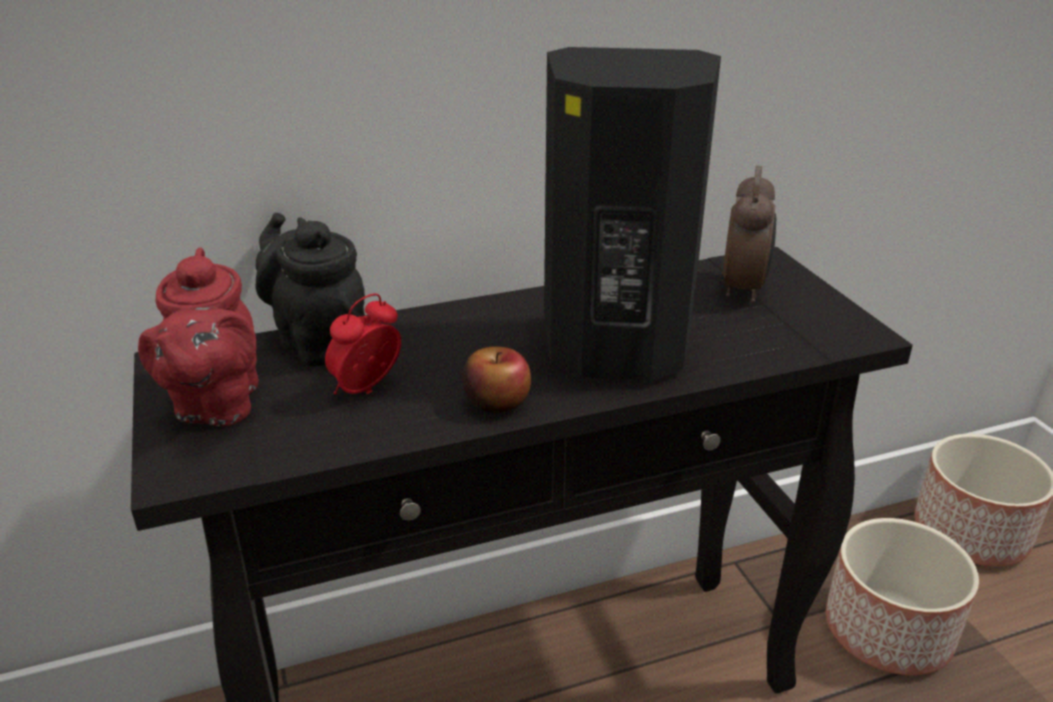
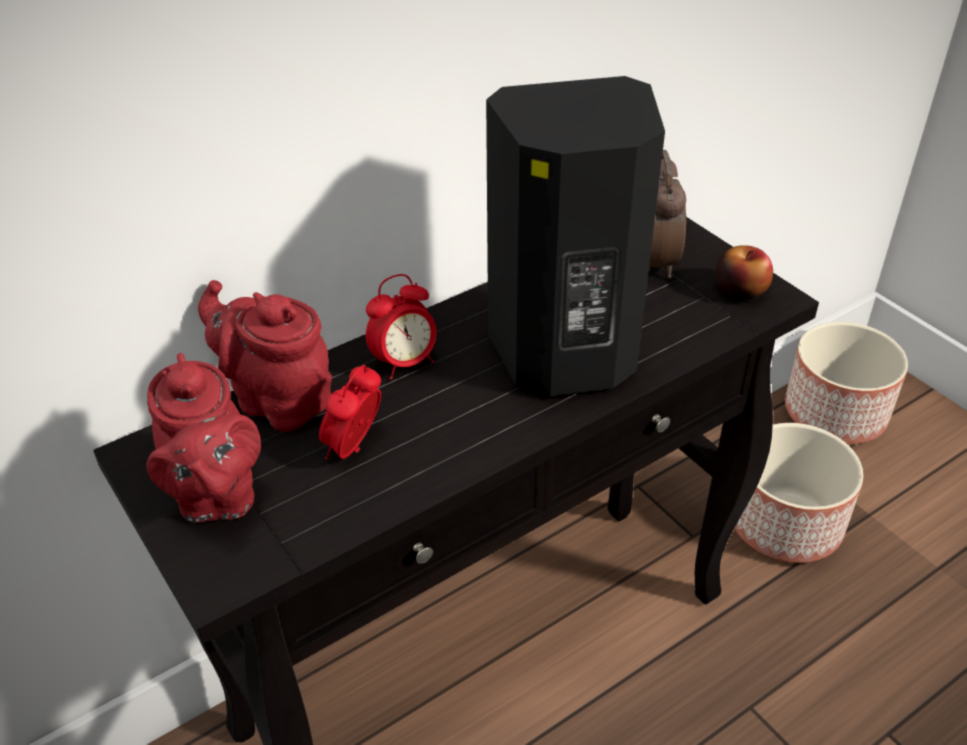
camera: 15 degrees left, 10 degrees up
black teapot [255,213,365,367] -> red teapot [198,280,332,432]
apple [463,346,531,413] -> apple moved to [715,245,773,300]
none -> alarm clock [366,274,437,380]

